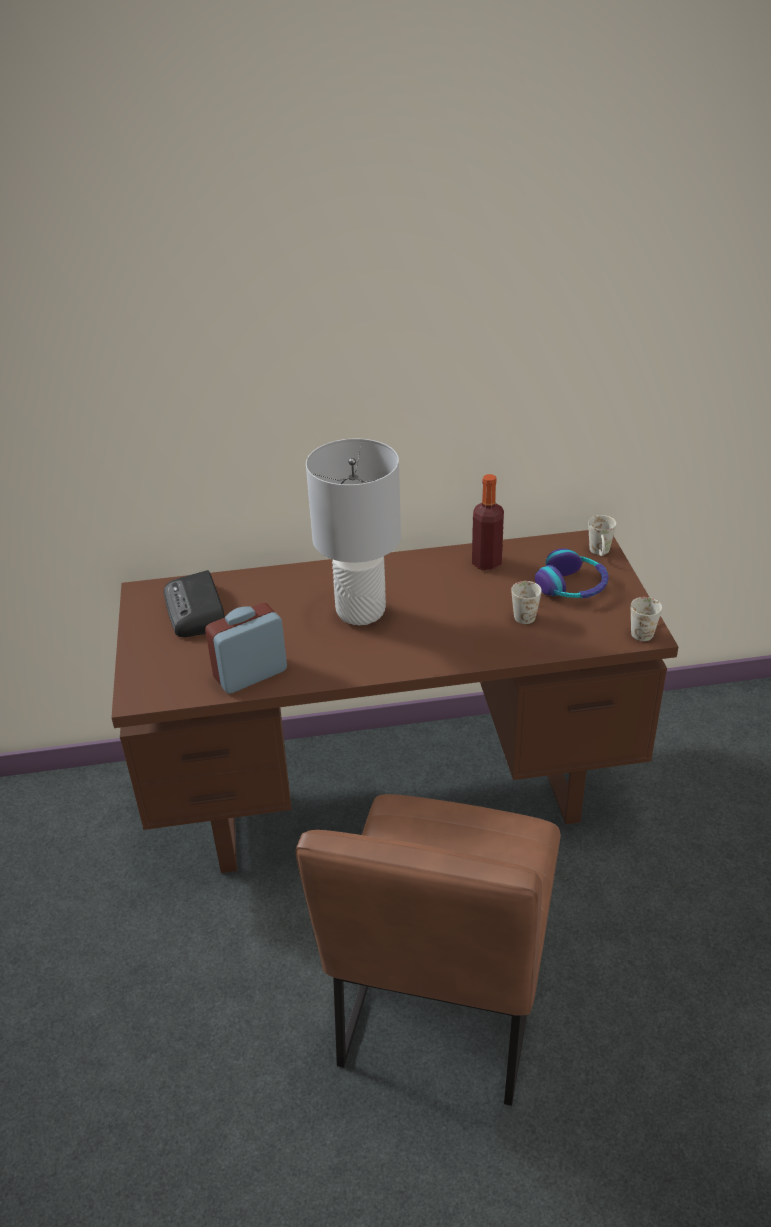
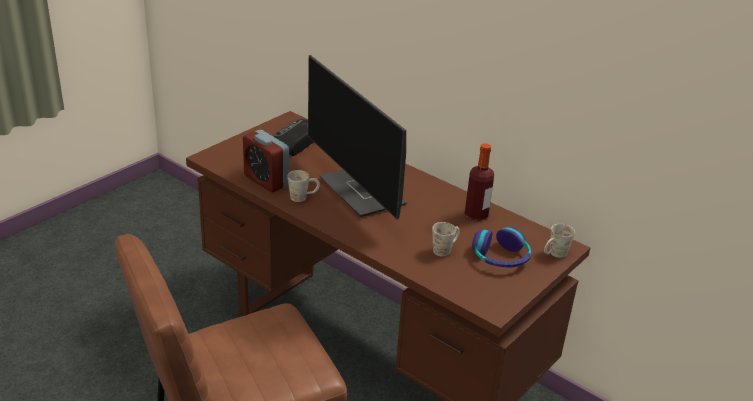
camera: 45 degrees right, 5 degrees down
alarm clock [205,603,287,694] -> alarm clock turned 150 degrees counterclockwise [243,130,289,192]
grey table lamp [306,439,401,625] -> monitor [308,55,406,220]
white mug [631,597,662,641] -> white mug moved to [287,170,320,202]

